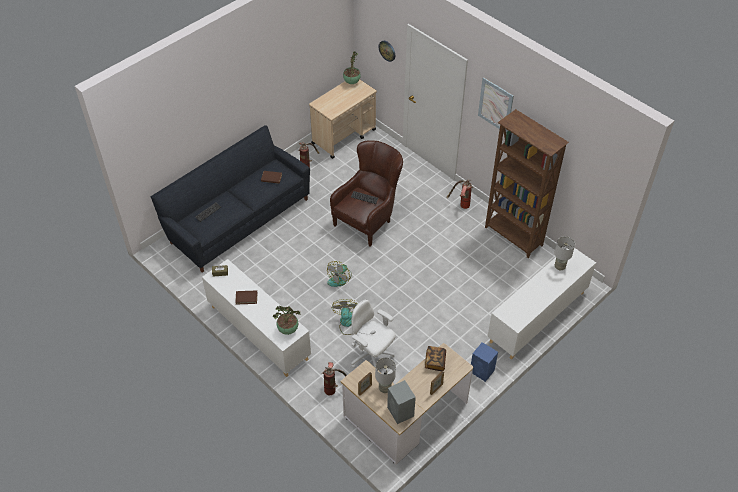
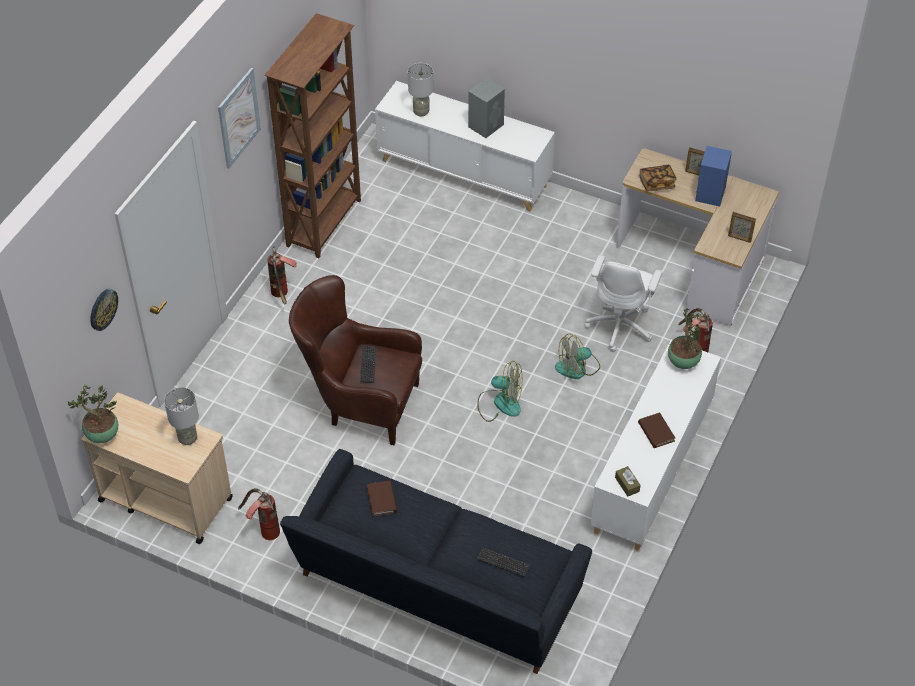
camera: 110 degrees left, 0 degrees up
grey table lamp [375,357,396,393] -> grey table lamp moved to [164,387,199,445]
grey speaker [387,380,416,424] -> grey speaker moved to [468,78,505,138]
blue speaker [471,342,498,382] -> blue speaker moved to [695,146,732,207]

